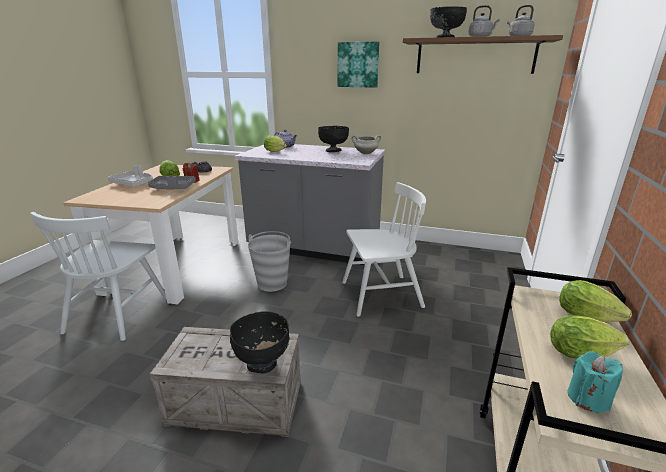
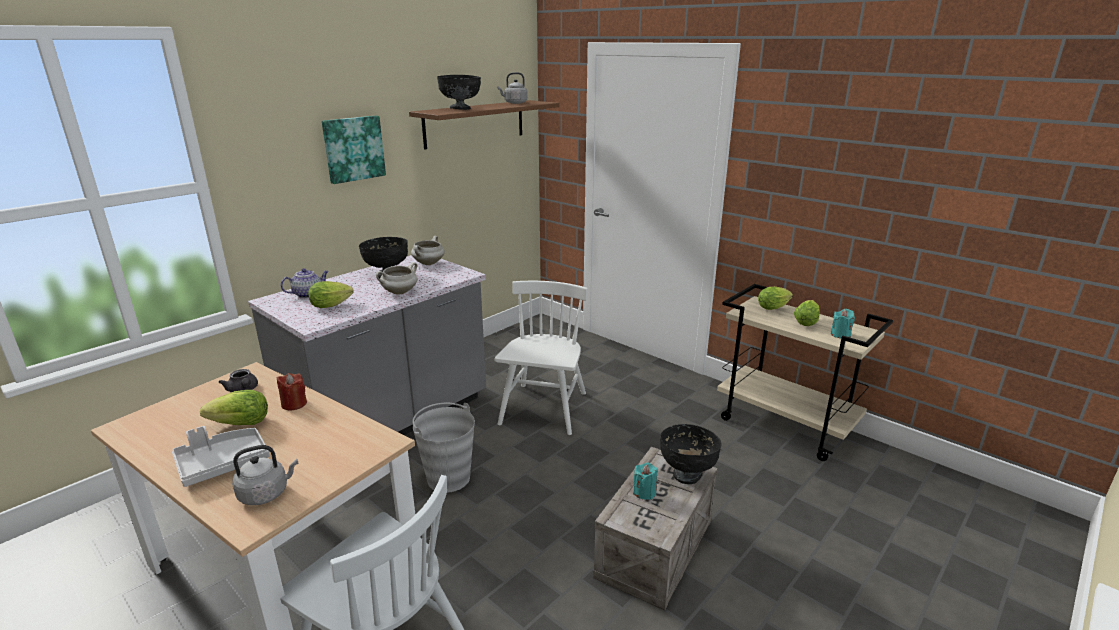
camera: 65 degrees left, 0 degrees up
grey tray [148,176,196,189] -> none
grey kettle [469,5,500,37] -> grey kettle moved to [232,445,298,505]
none -> white cooking pot [376,262,418,295]
none -> turquoise candle [633,463,658,500]

